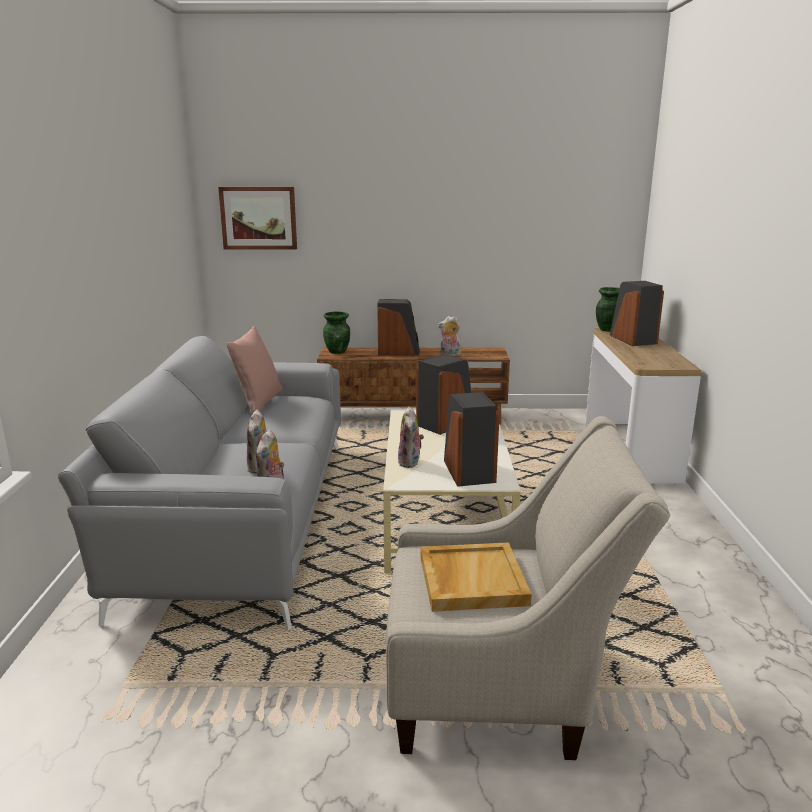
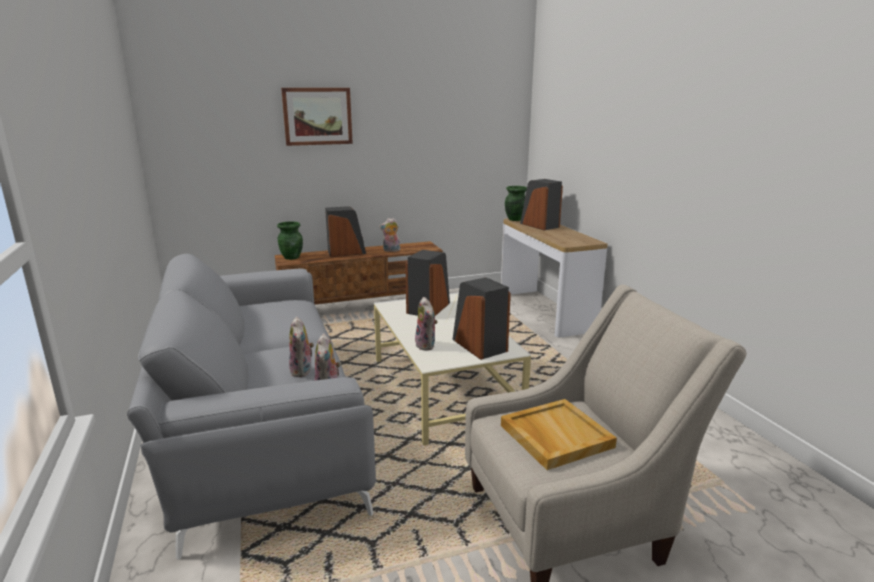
camera: 20 degrees left, 0 degrees up
picture [218,187,297,250] -> picture moved to [281,88,353,146]
pink pillow [227,326,282,414] -> none

